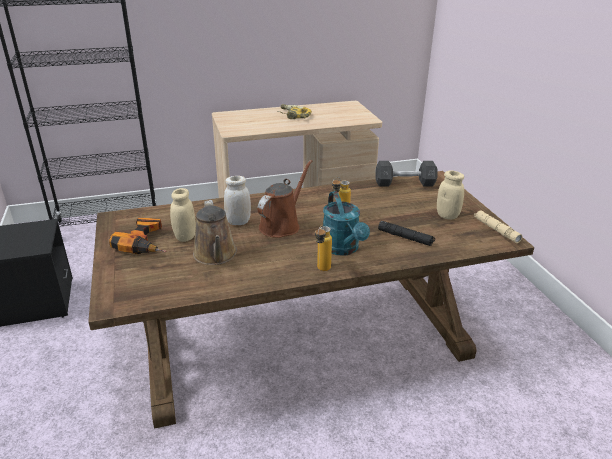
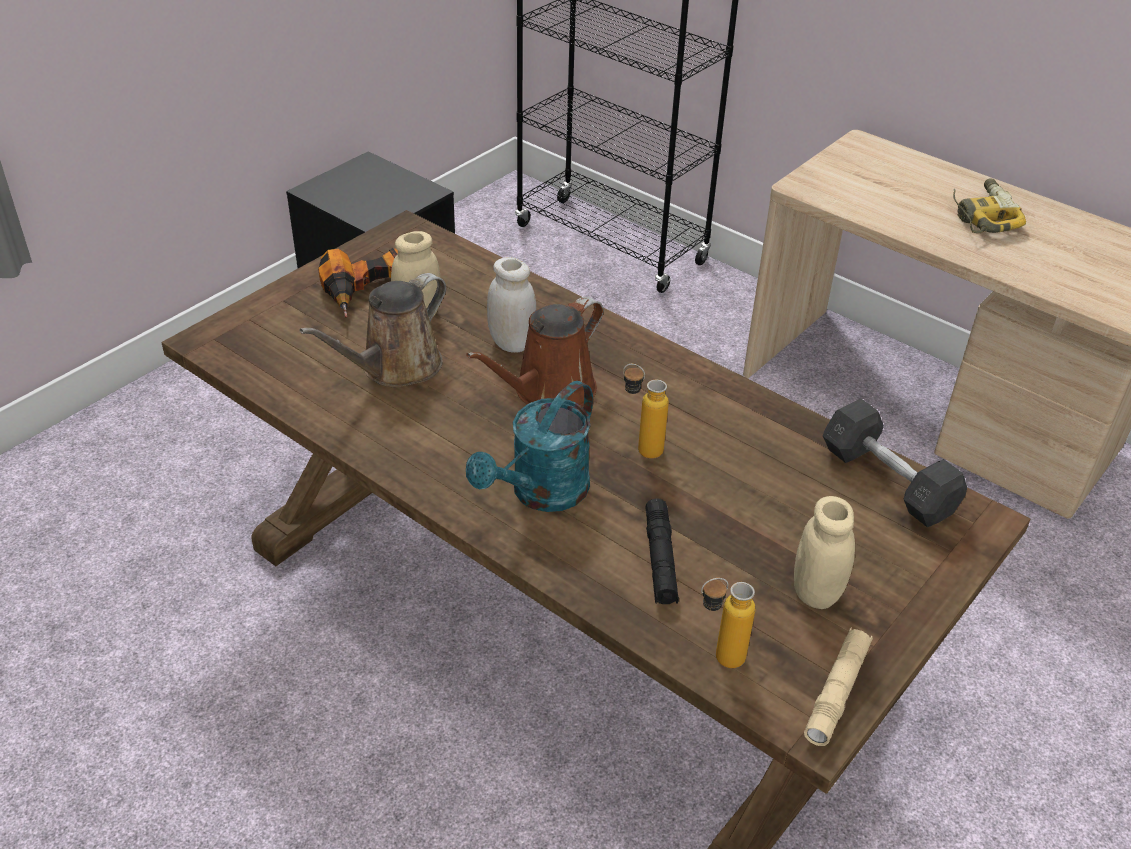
camera: 55 degrees right, 10 degrees up
brown watering can [257,160,312,238] -> brown watering can turned 135 degrees clockwise [466,297,603,406]
bottle [315,225,332,271] -> bottle moved to [701,578,755,668]

